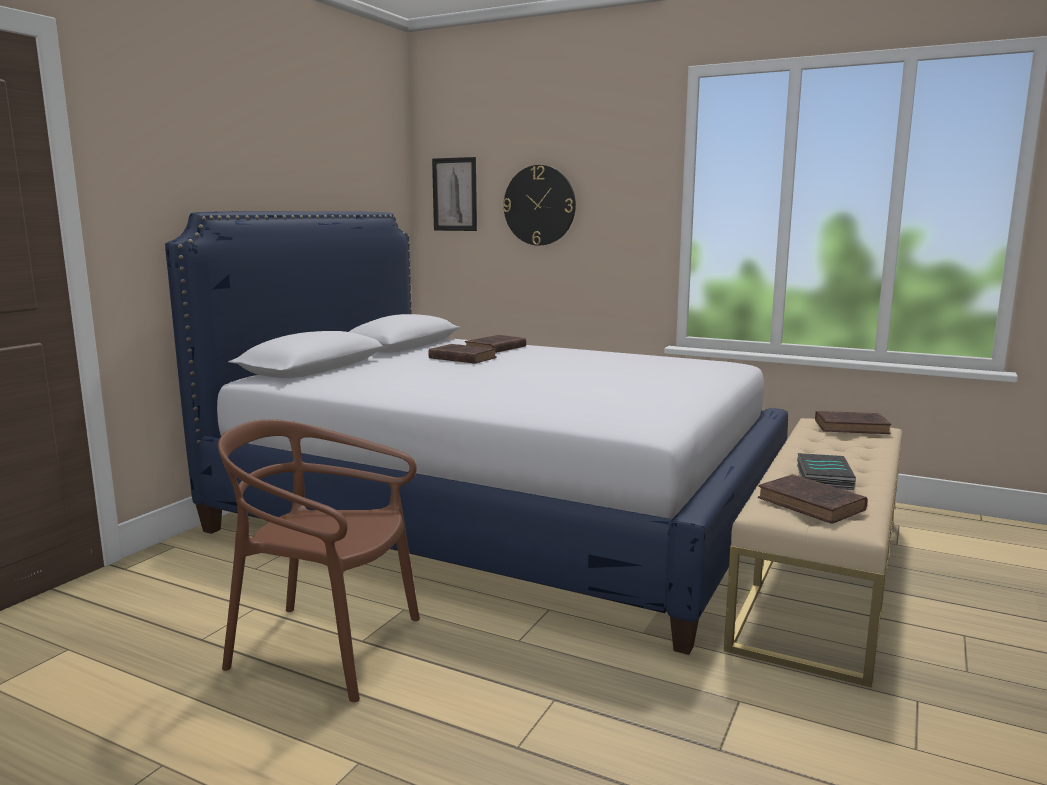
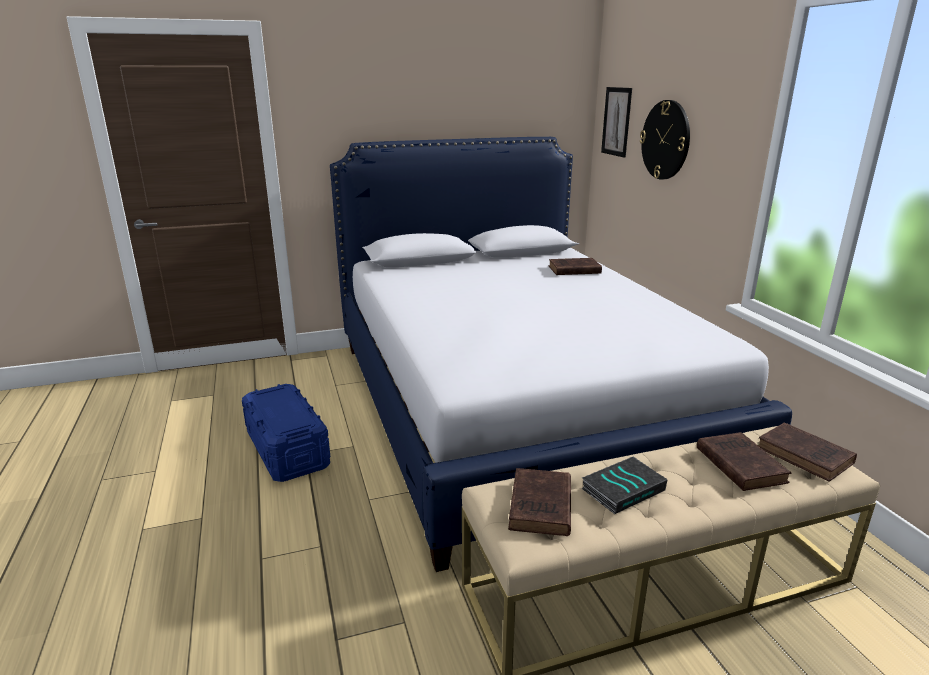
camera: 45 degrees right, 10 degrees up
brown chair [218,419,420,702] -> blue storage box [242,384,330,482]
brown book [428,344,497,364] -> brown book moved to [697,432,791,491]

